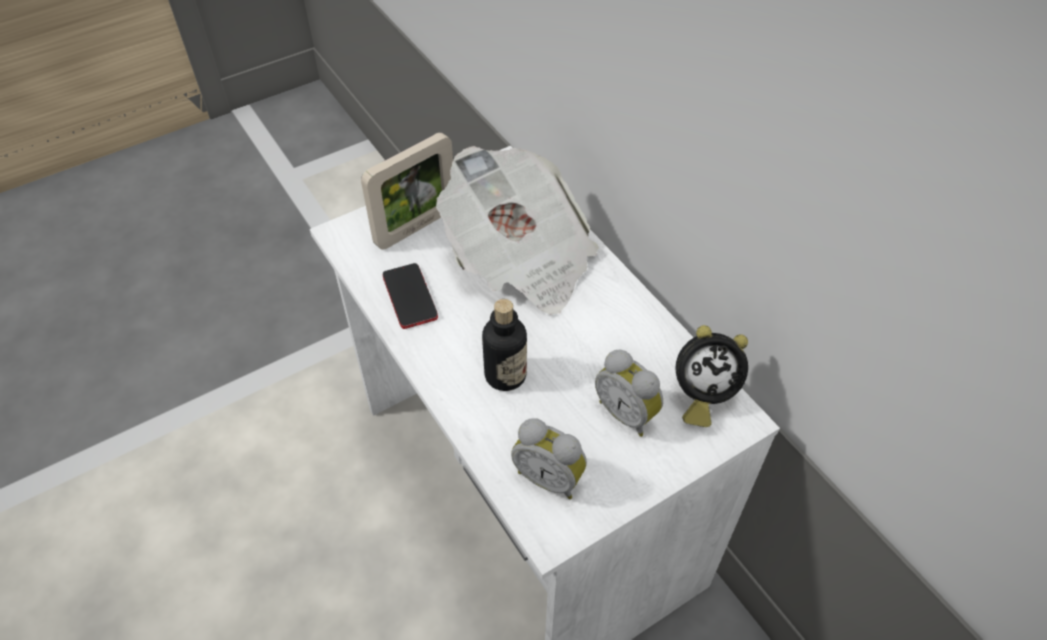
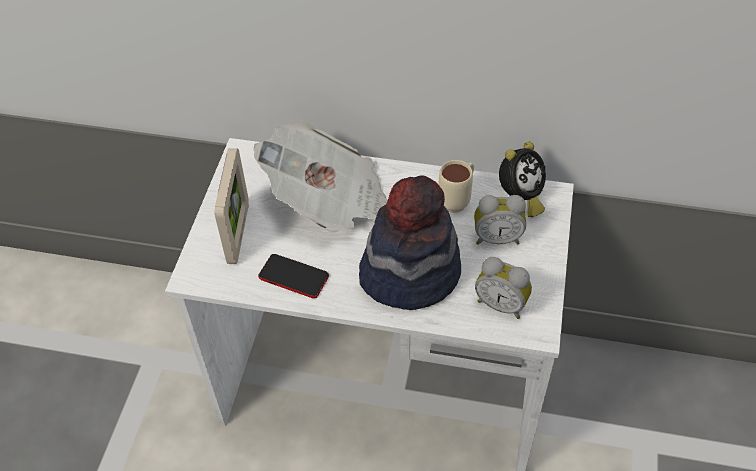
camera: 45 degrees left, 0 degrees up
bottle [482,299,527,391] -> hat [359,175,461,310]
alarm clock [511,418,587,499] -> alarm clock turned 45 degrees clockwise [475,257,532,319]
none -> beige mug [438,160,474,213]

